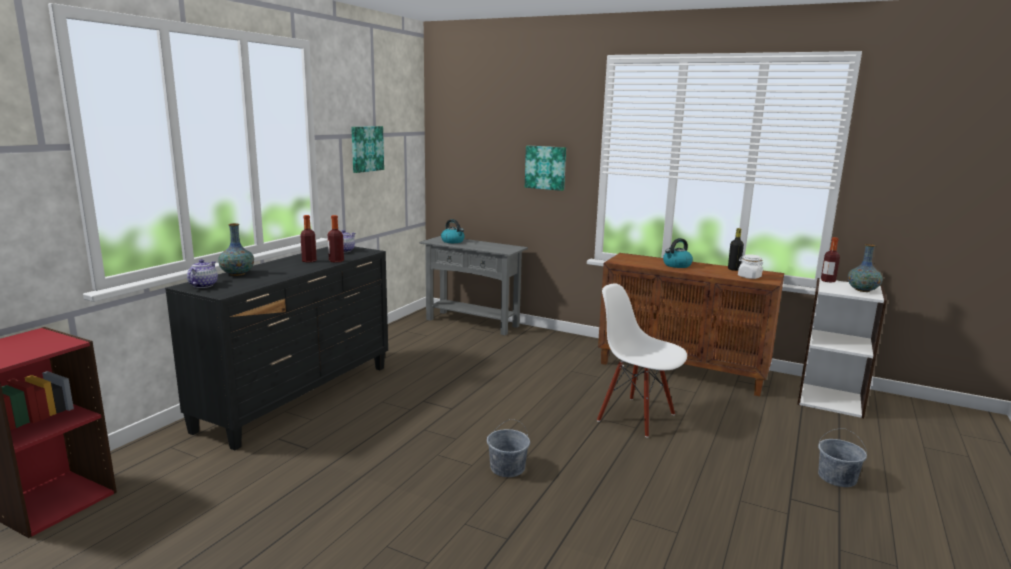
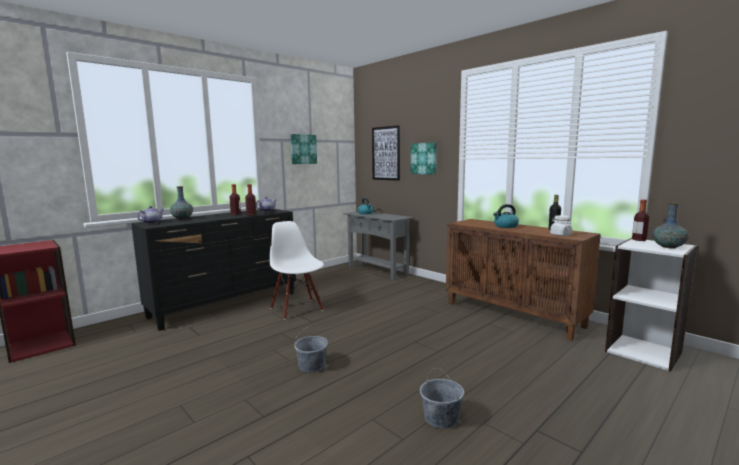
camera: 20 degrees right, 5 degrees down
white chair [597,283,687,438] -> white chair moved to [269,221,324,320]
grey bucket [818,429,867,487] -> grey bucket moved to [420,368,464,429]
none -> picture [372,125,400,181]

